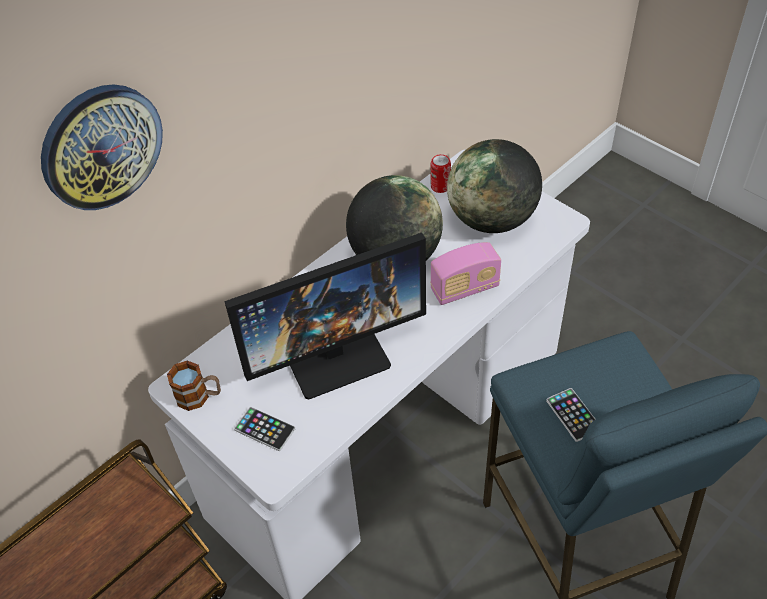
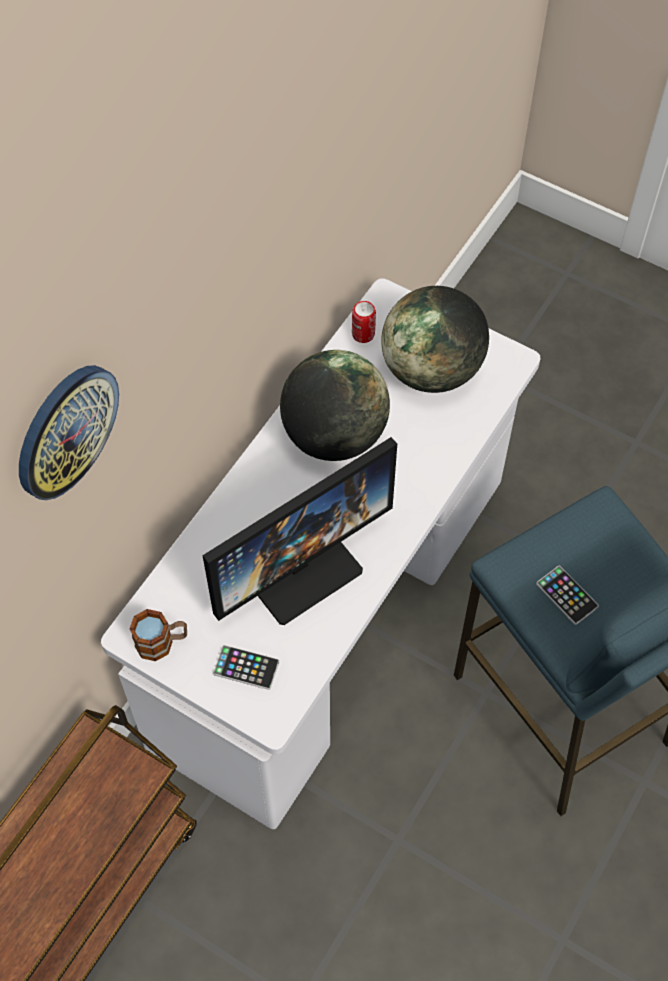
camera: 15 degrees left, 10 degrees up
radio [430,242,501,305] -> none

